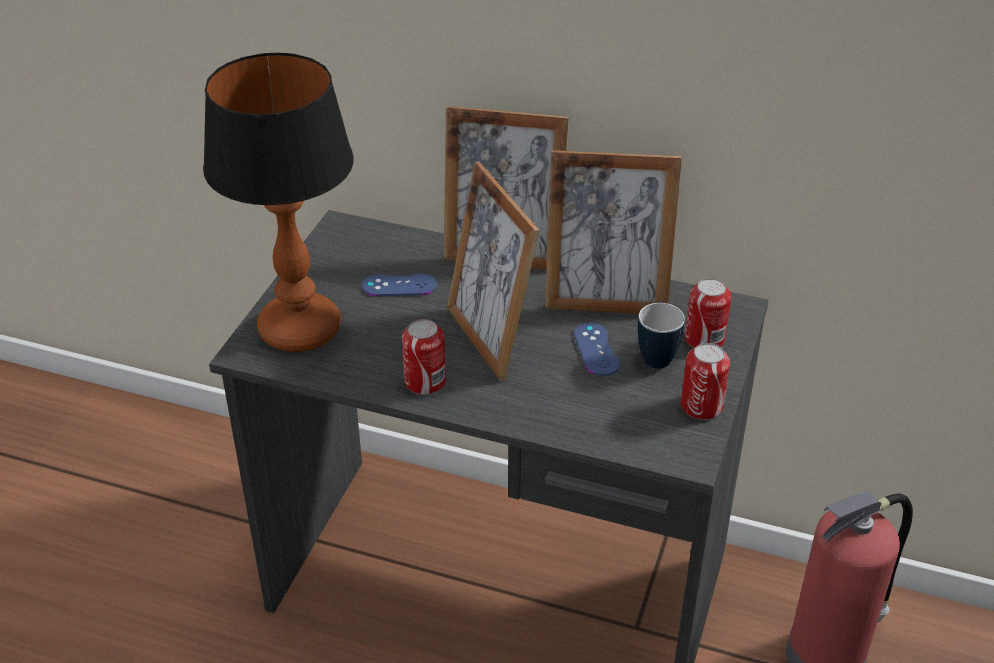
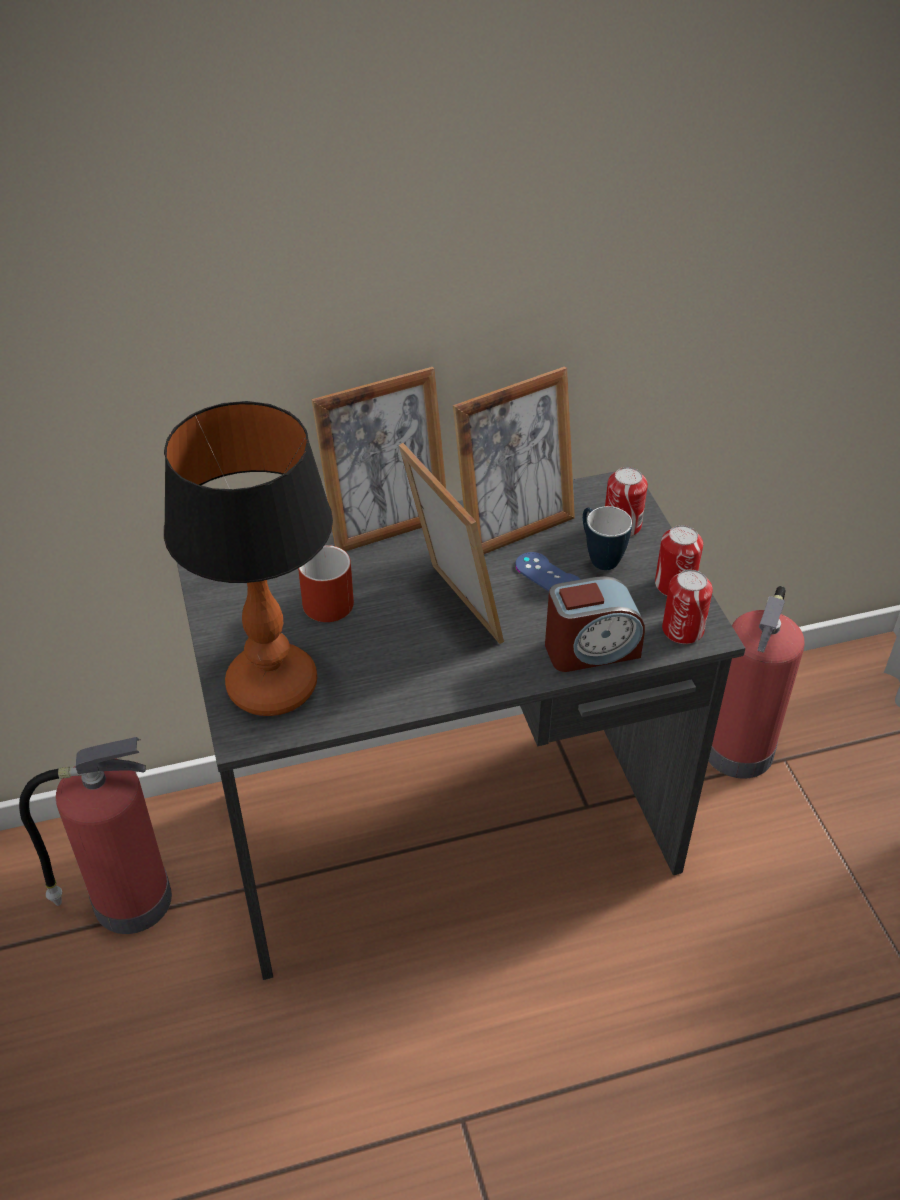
camera: 35 degrees left, 5 degrees up
blue game controller [362,273,437,296] -> red mug [298,545,354,622]
can [402,319,446,395] -> can moved to [662,570,713,644]
picture frame [447,162,540,382] -> picture frame turned 150 degrees counterclockwise [399,443,504,644]
none -> fire extinguisher [19,737,172,934]
none -> alarm clock [545,576,645,672]

